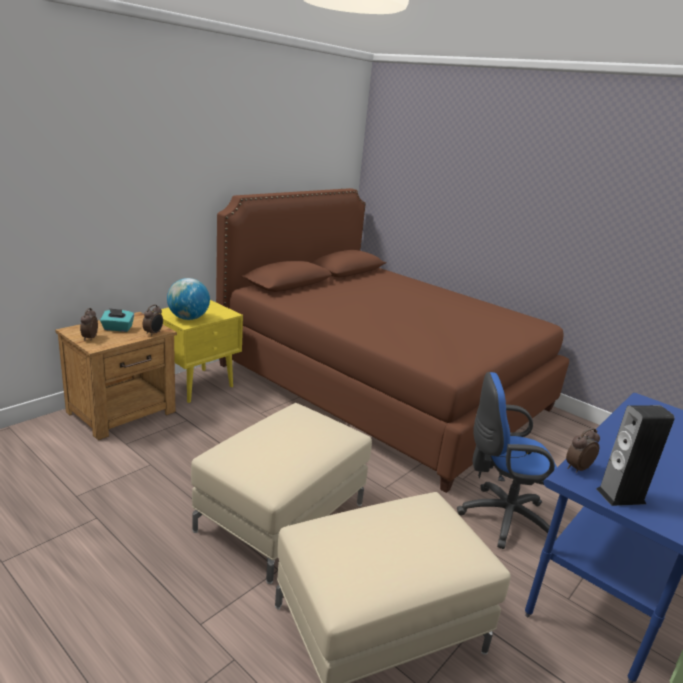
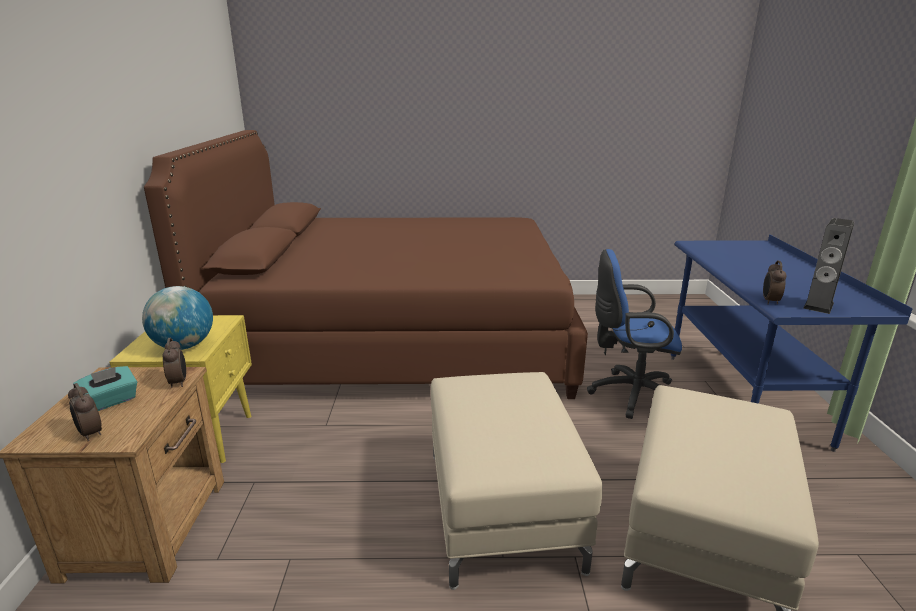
camera: 40 degrees left, 0 degrees up
blue office chair [457,372,557,549] -> blue office chair turned 45 degrees clockwise [587,249,682,419]

